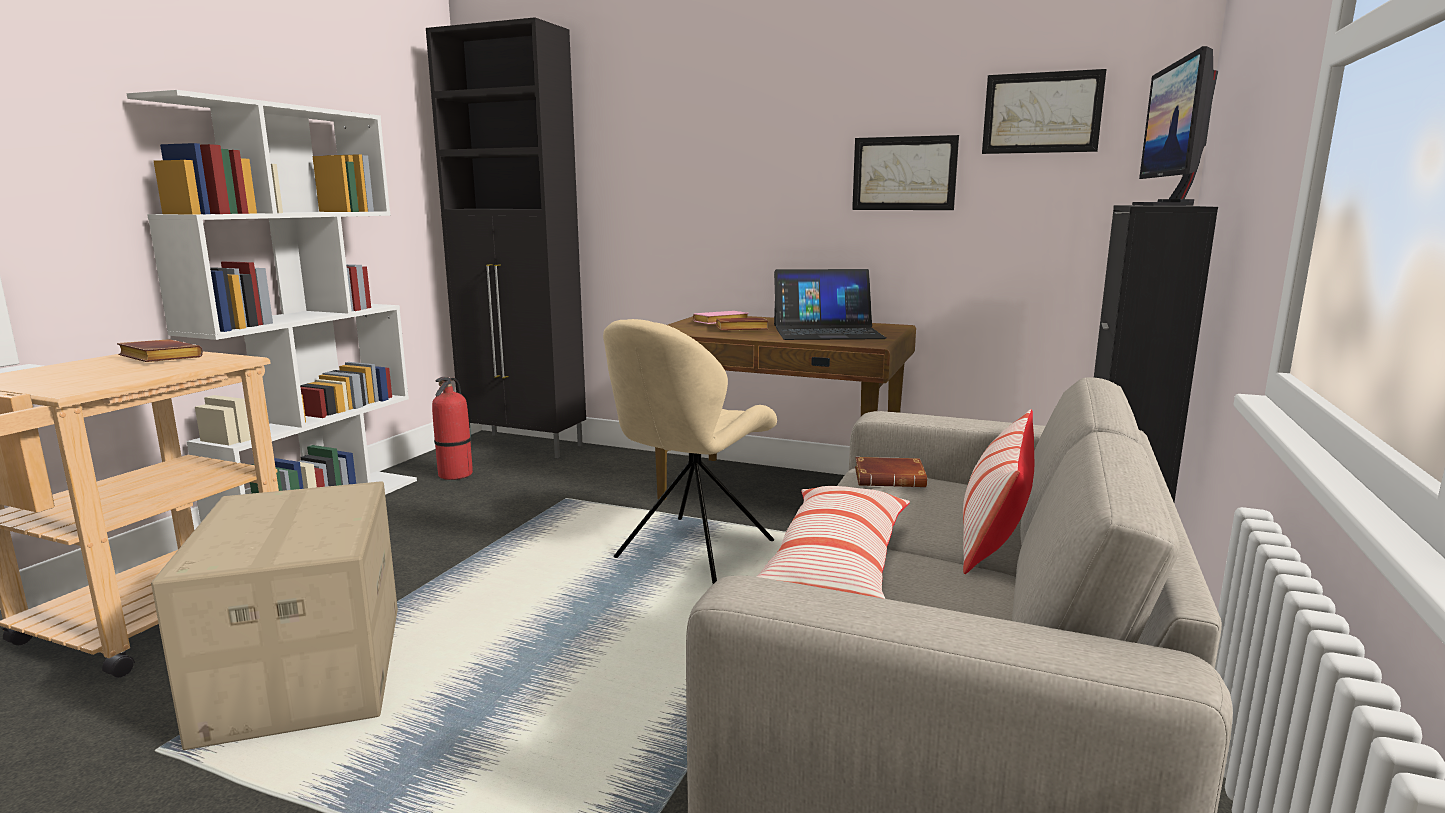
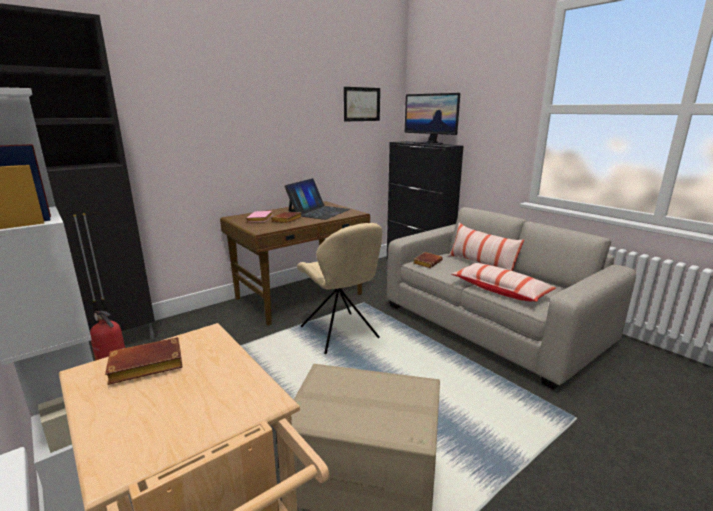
camera: 60 degrees left, 5 degrees up
picture [852,135,959,210] -> none

